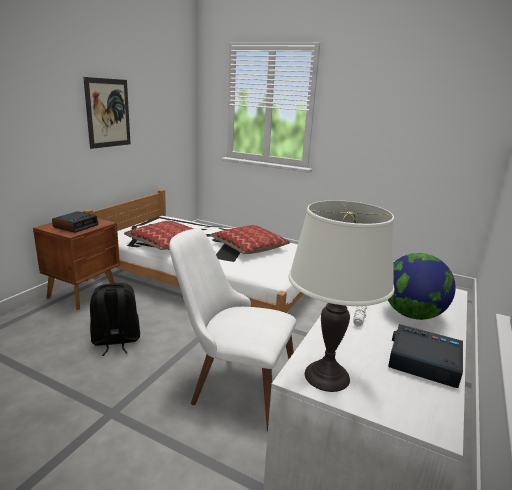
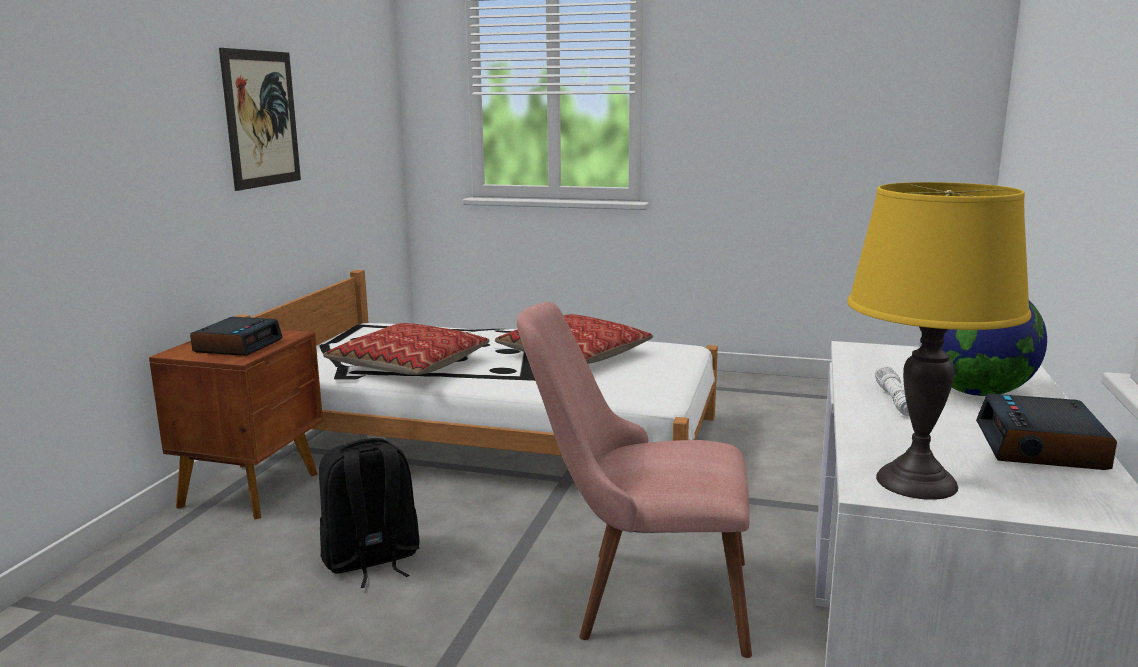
camera: 10 degrees left, 5 degrees down
white chair [169,228,297,431] -> pink chair [517,302,752,658]
white table lamp [289,200,395,392] -> yellow table lamp [847,182,1031,500]
alarm clock [388,324,463,388] -> alarm clock turned 90 degrees counterclockwise [976,393,1117,470]

